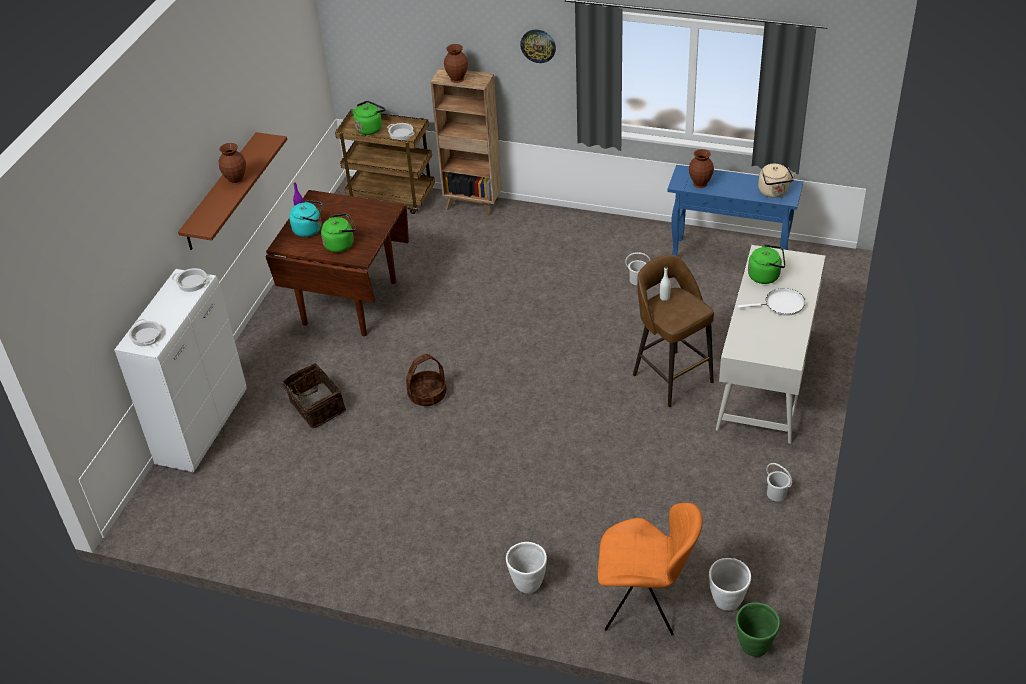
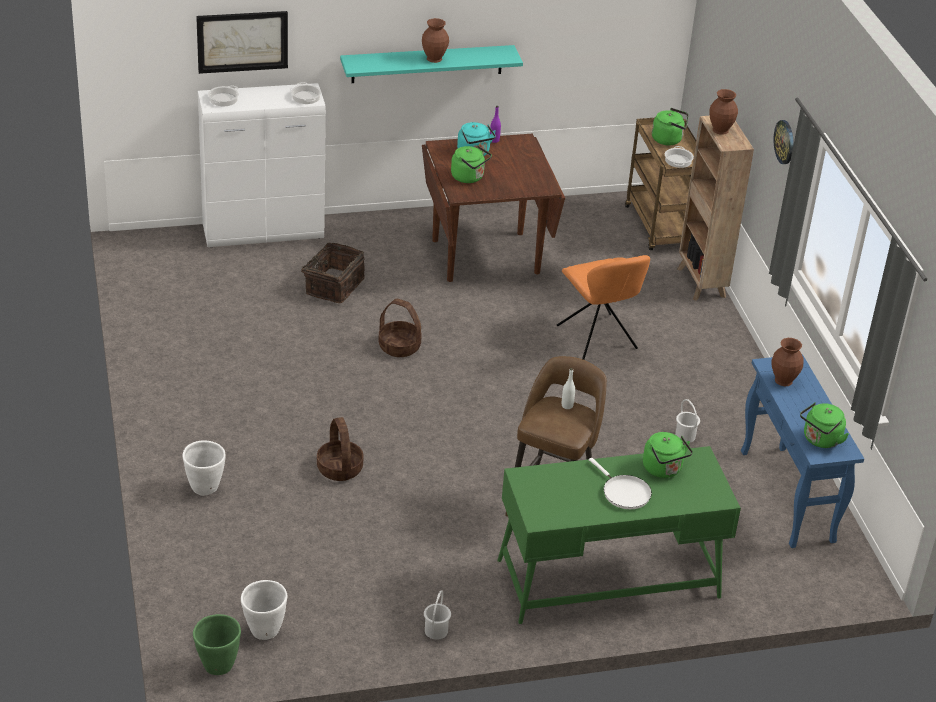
camera: 55 degrees right, 5 degrees down
brown shelf [178,132,287,250] -> turquoise shelf [340,45,523,83]
orange chair [598,503,703,635] -> orange chair moved to [557,255,650,360]
white desk [716,245,825,444] -> green desk [497,446,741,624]
beige kettle [758,164,796,198] -> green kettle [800,402,849,448]
none -> picture [196,11,288,74]
none -> basket [317,417,364,481]

